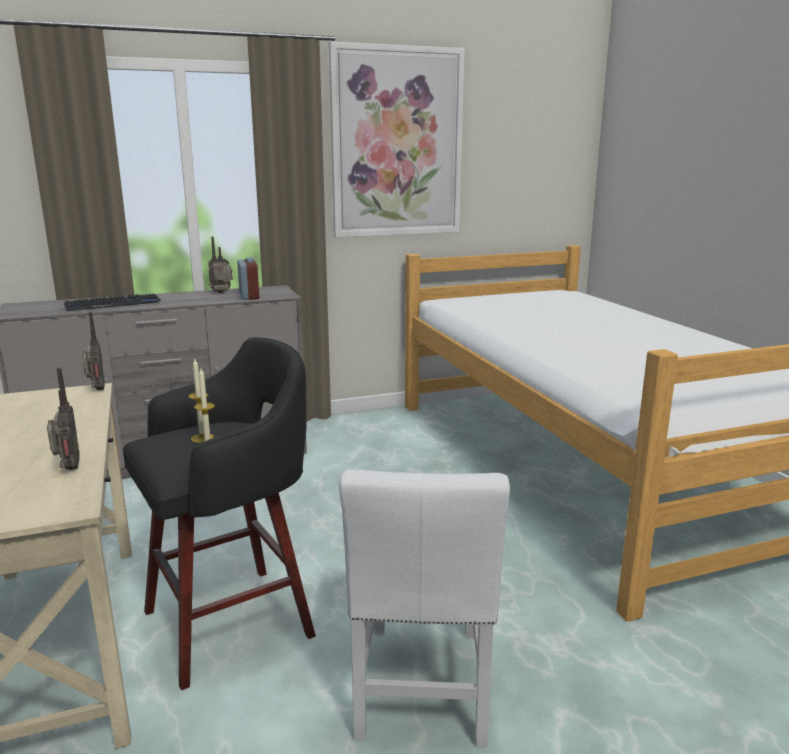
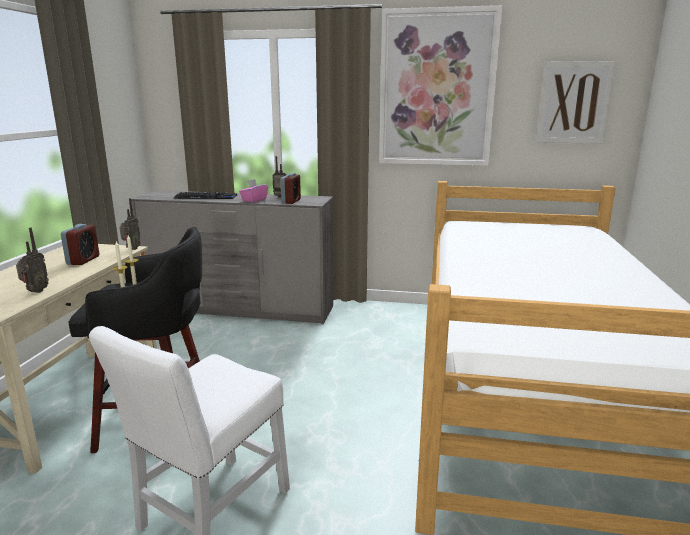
camera: 30 degrees right, 0 degrees up
none -> alarm clock [61,224,100,265]
none -> pink tissue box [239,179,268,202]
none -> picture [536,61,616,144]

